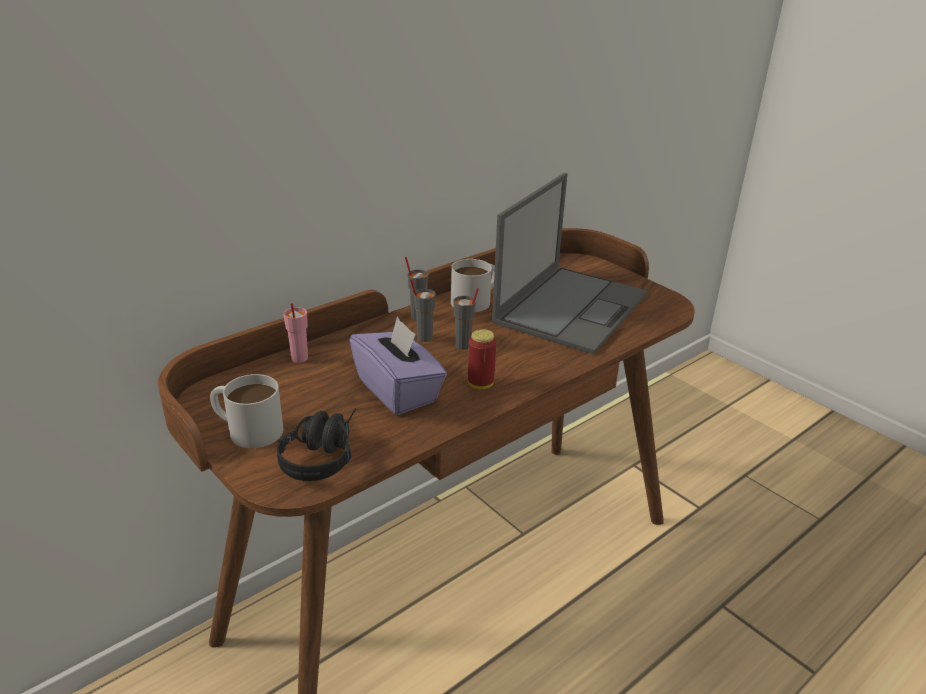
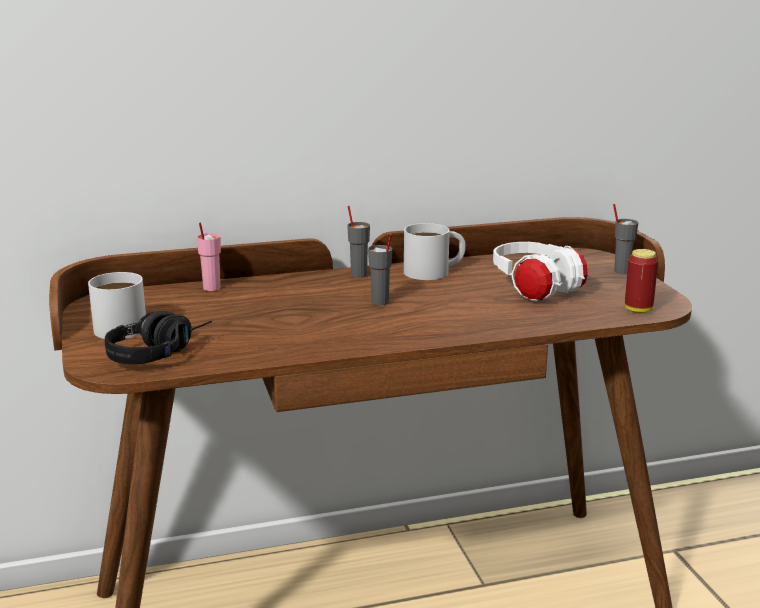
camera: 25 degrees right, 10 degrees down
purple tissue box [350,316,447,415] -> none
grey cup [410,279,436,342] -> grey cup moved to [613,204,639,274]
can [468,329,496,389] -> can moved to [625,249,658,313]
laptop [492,173,648,355] -> white headphones [493,242,588,302]

